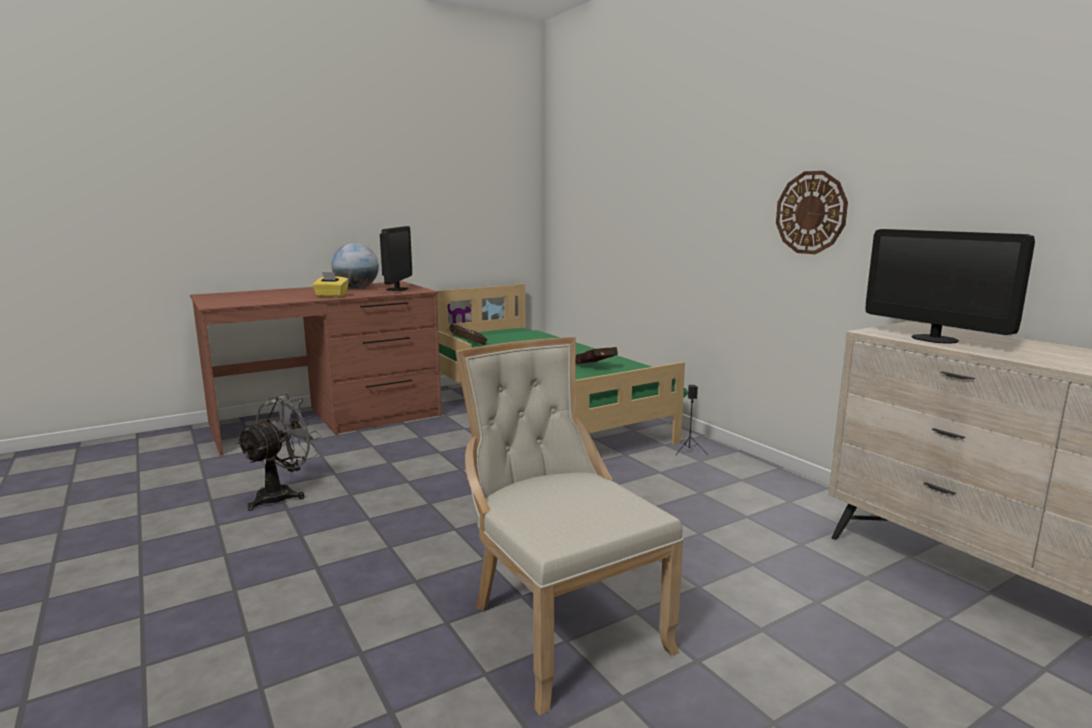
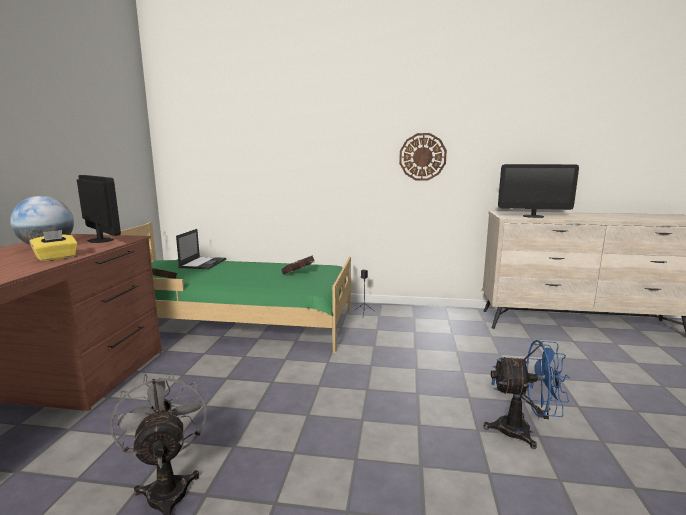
camera: 50 degrees left, 0 degrees up
beige chair [455,337,684,715] -> blue fan [483,340,570,449]
none -> laptop [176,229,226,269]

